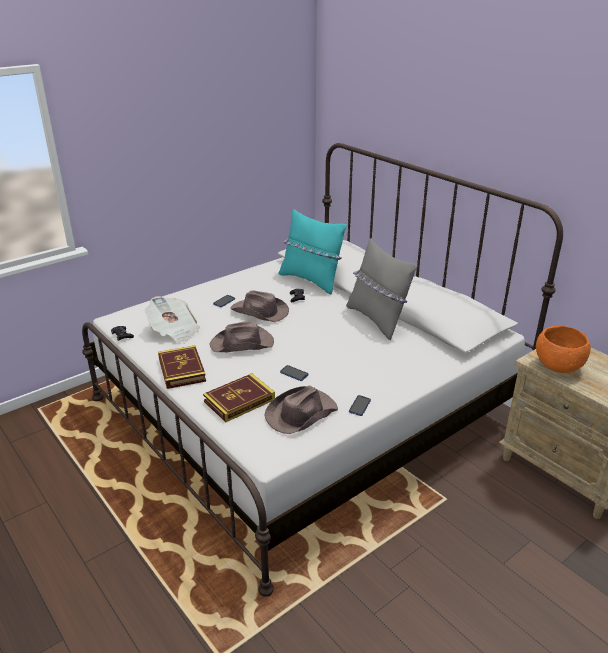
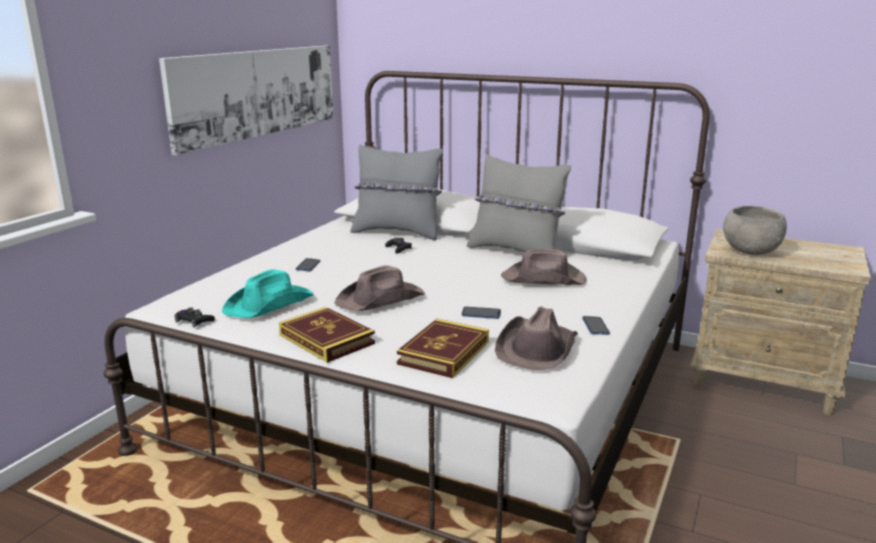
camera: 25 degrees left, 10 degrees down
newspaper [145,296,200,344] -> turquoise hat [222,269,314,318]
brown hat [230,291,289,322] -> brown hat moved to [501,249,587,285]
turquoise pillow [279,209,347,294] -> grey pillow [350,144,443,240]
orange bowl [536,326,591,373] -> grey bowl [723,206,787,255]
none -> picture [159,45,334,155]

